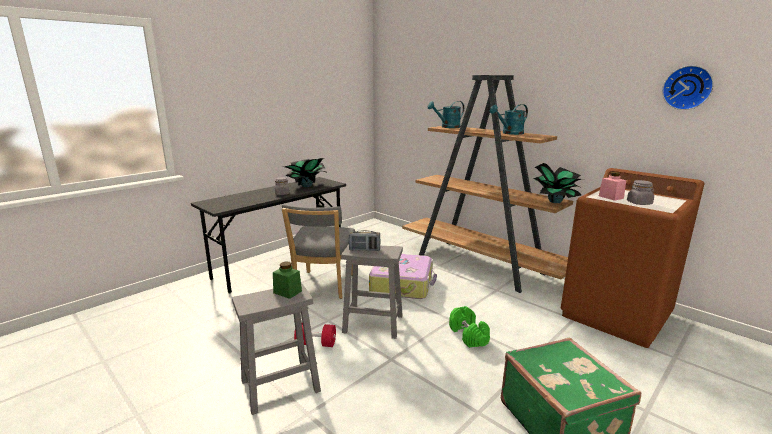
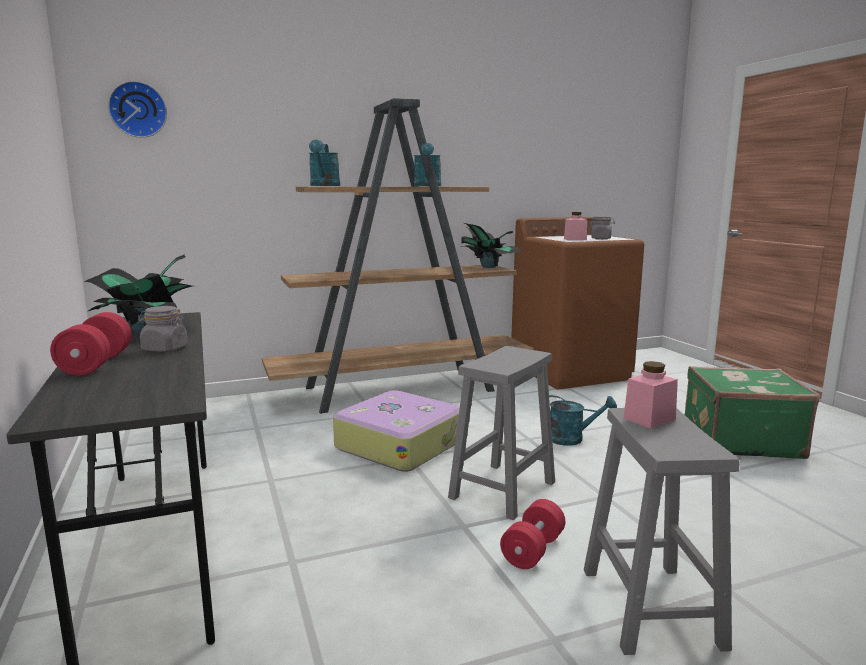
camera: 65 degrees left, 5 degrees down
green jar [273,262,302,299] -> pink jar [623,361,678,429]
grey chair [282,204,355,299] -> none
radio [349,230,380,251] -> none
green dumbbell [449,306,490,348] -> turquoise watering can [549,395,617,446]
wall clock [662,65,714,110] -> wall clock moved to [108,81,167,138]
none -> red dumbbell [50,312,132,376]

